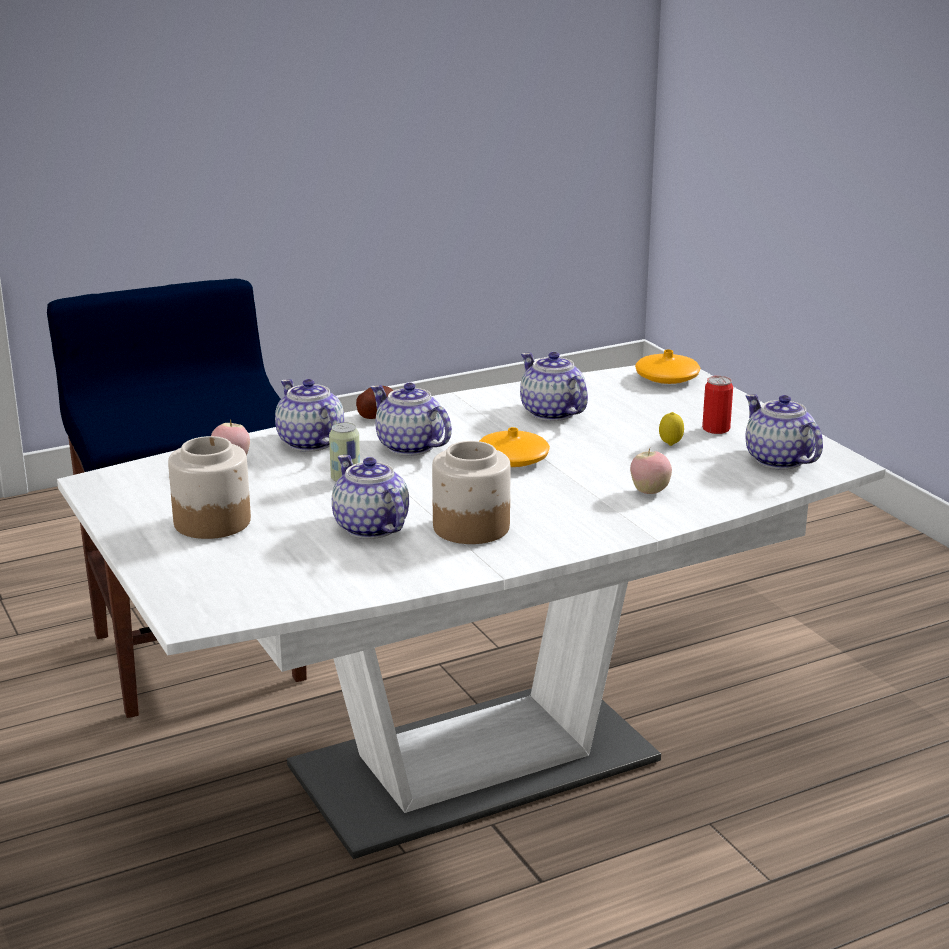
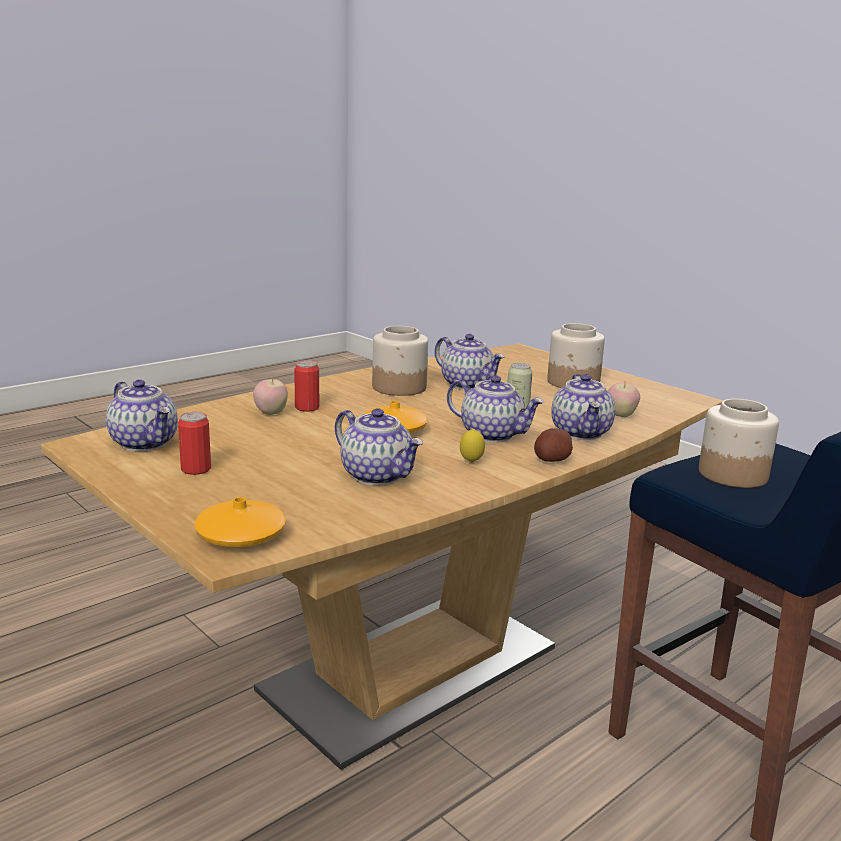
camera: 165 degrees right, 5 degrees down
white dining table [57,365,886,859] -> brown dining table [41,344,723,770]
teapot [275,379,344,452] -> teapot turned 45 degrees clockwise [551,374,615,440]
lemon [659,412,684,446] -> lemon moved to [460,429,485,463]
none -> can [294,360,319,412]
none -> jar [699,399,779,488]

